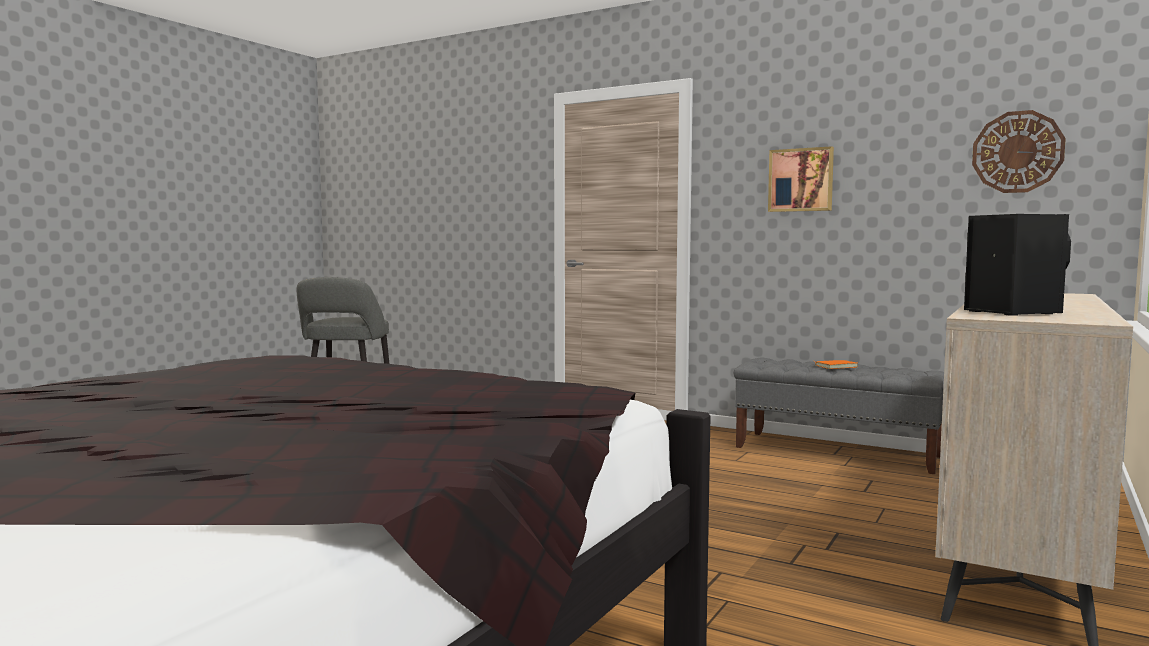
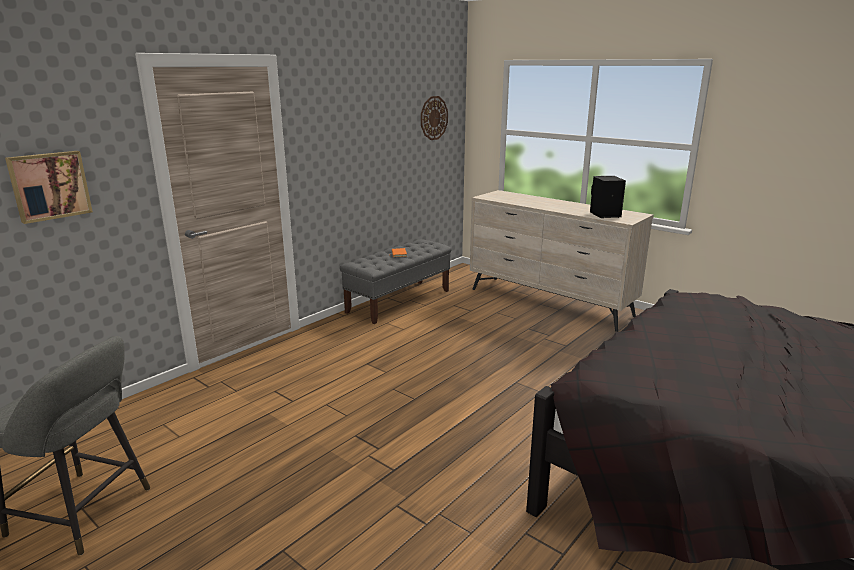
camera: 80 degrees left, 15 degrees up
picture [768,146,834,212] -> picture moved to [5,151,93,224]

